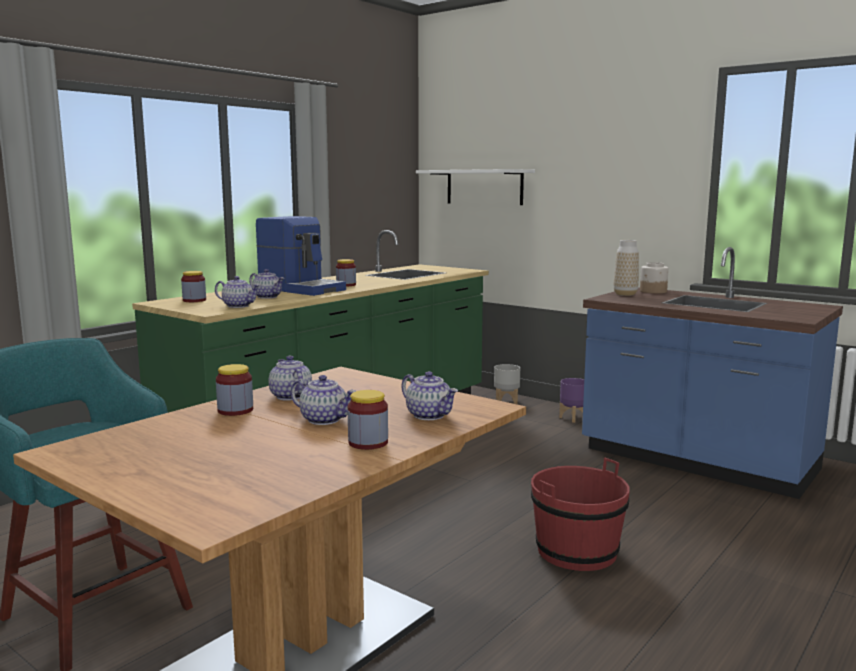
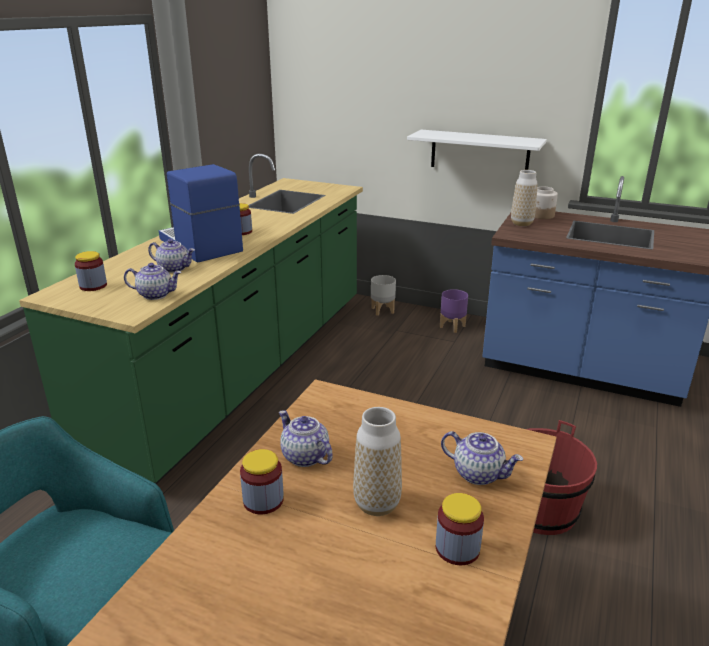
camera: 15 degrees left, 15 degrees up
coffee machine [256,216,346,296] -> coffee machine turned 150 degrees counterclockwise [159,164,243,263]
teapot [291,375,356,425] -> vase [353,407,402,516]
white shelf [416,169,535,205] -> white shelf moved to [407,130,547,170]

